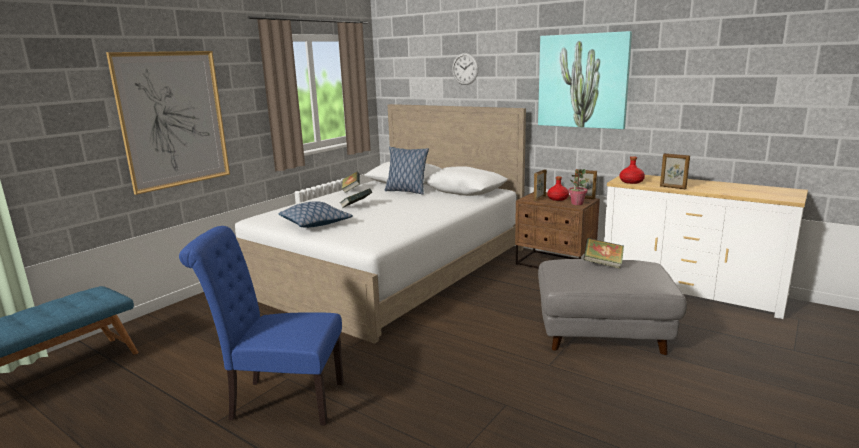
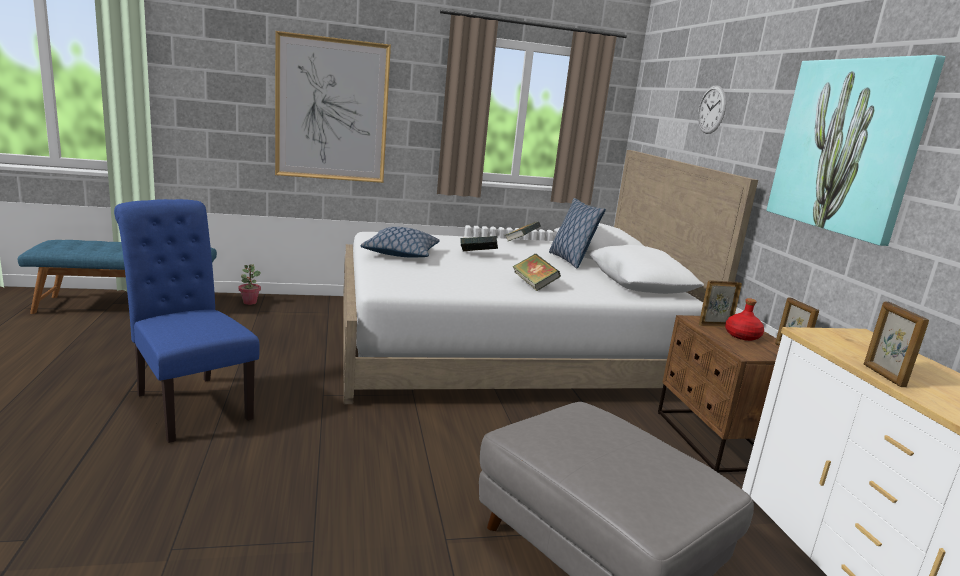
camera: 40 degrees right, 0 degrees up
potted plant [568,169,588,205] -> potted plant moved to [239,264,261,305]
book [583,238,624,269] -> book moved to [513,254,561,291]
red bottle [620,156,645,184] -> none

